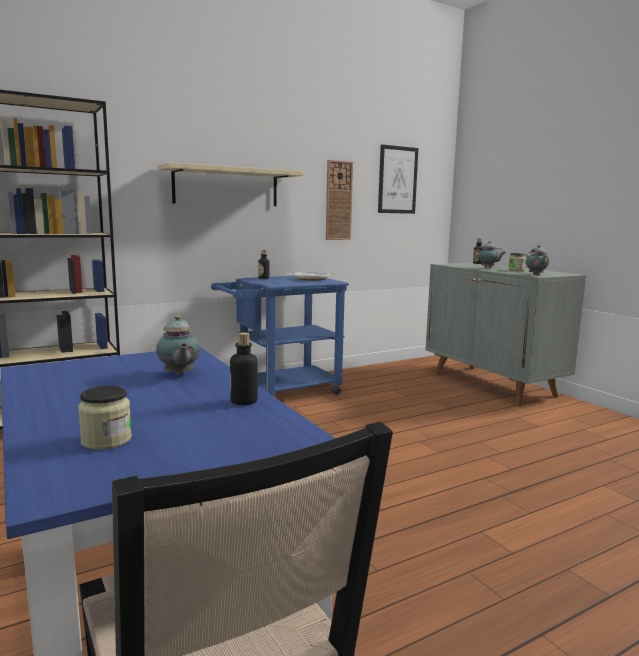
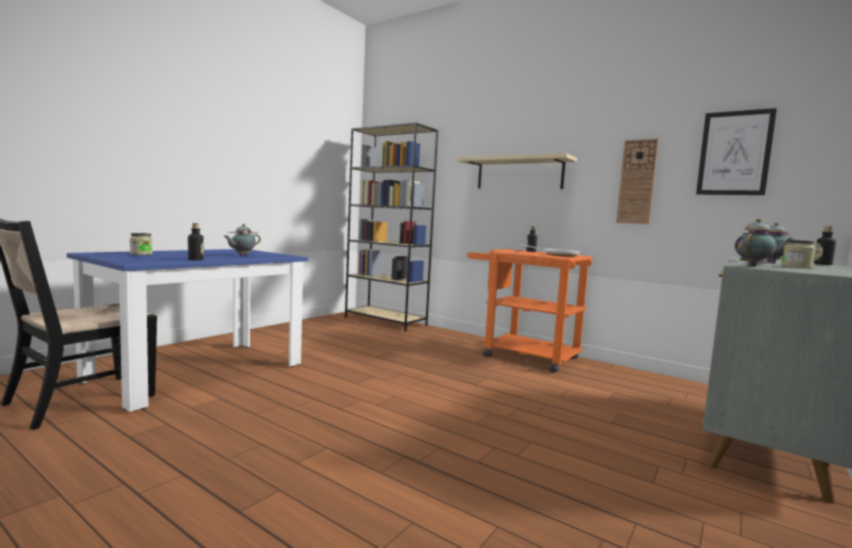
camera: 65 degrees right, 5 degrees down
blue cart [211,276,349,396] -> orange cart [467,249,592,373]

